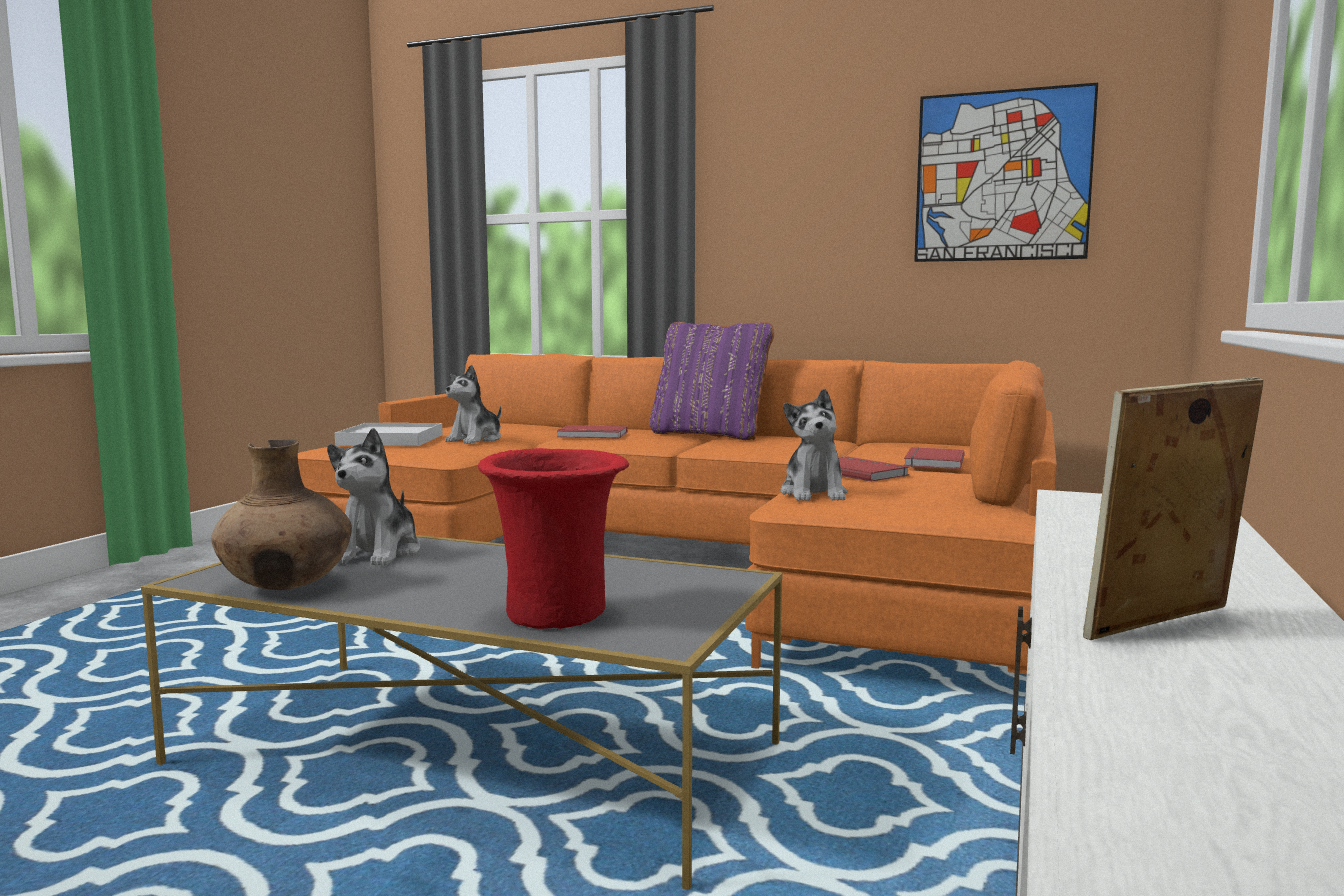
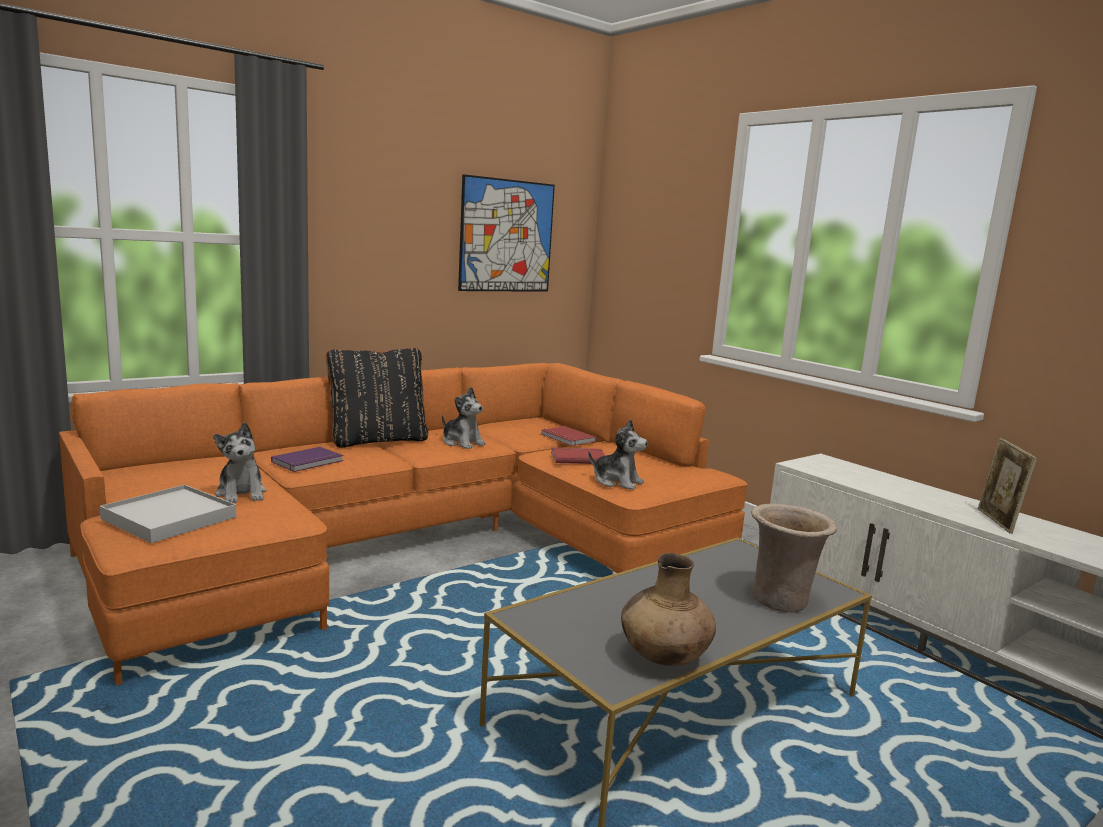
camera: 60 degrees left, 5 degrees up
plush toy [327,428,420,566] -> plush toy moved to [442,387,486,449]
red vase [478,448,629,629] -> beige vase [751,504,838,613]
red book [557,425,628,438] -> purple book [271,447,343,472]
purple pillow [650,322,774,440] -> black pillow [326,347,428,448]

